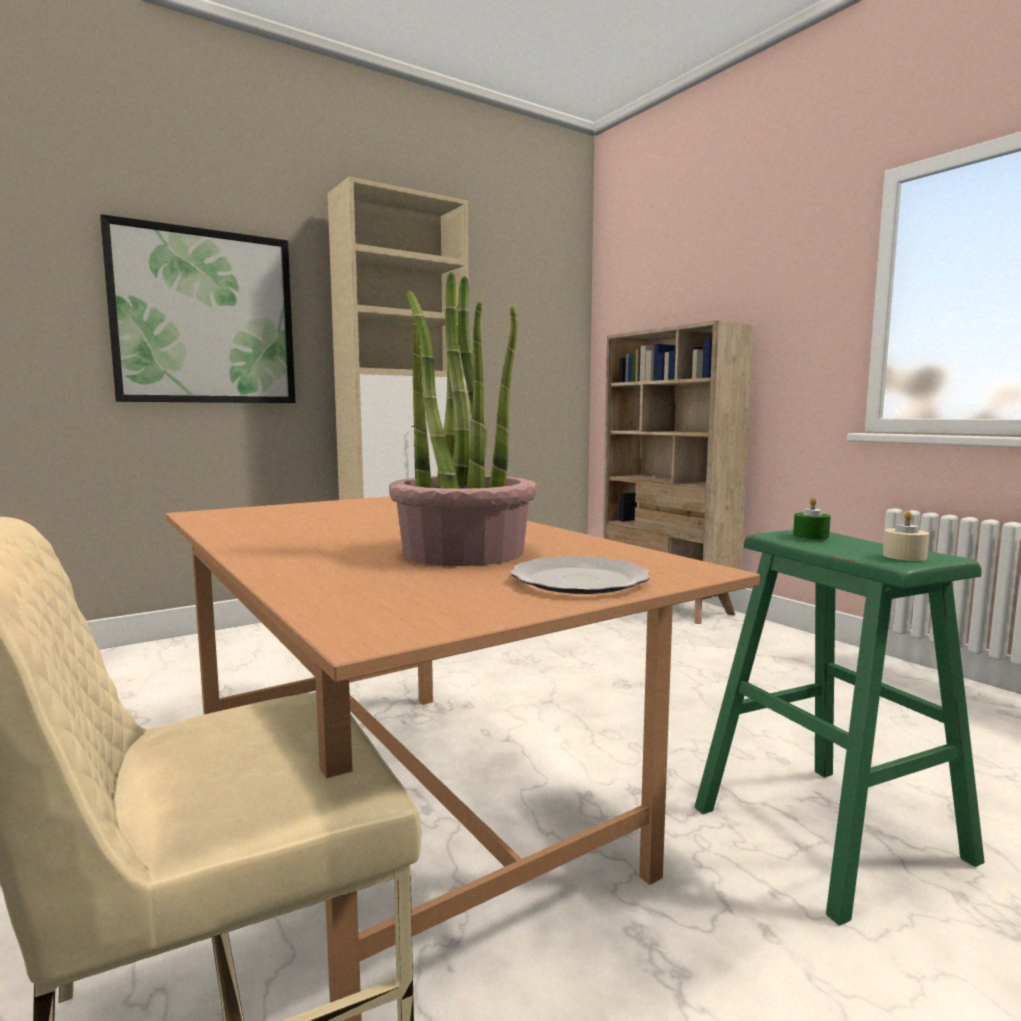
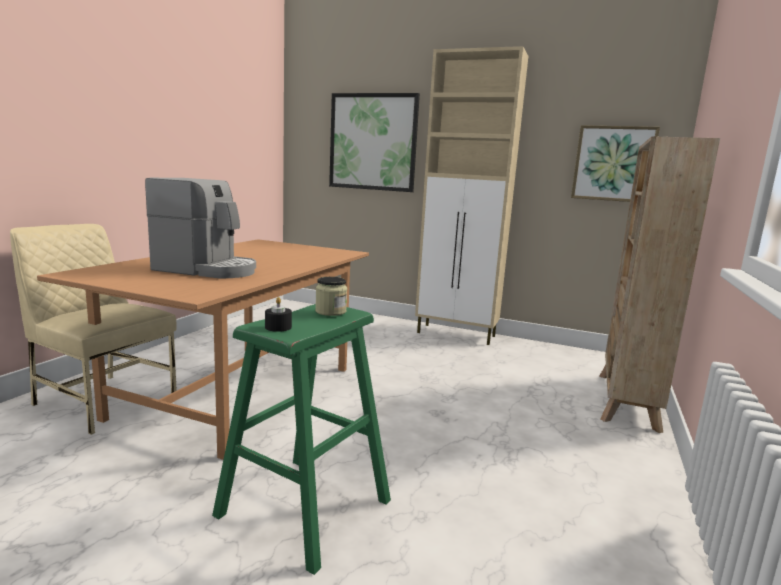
camera: 55 degrees right, 5 degrees up
potted plant [389,272,537,566] -> coffee machine [145,178,256,279]
plate [510,556,650,594] -> none
green candle [793,497,831,540] -> jar [315,277,347,316]
beige candle [883,511,929,561] -> black candle [265,297,292,332]
none -> picture [571,125,660,202]

